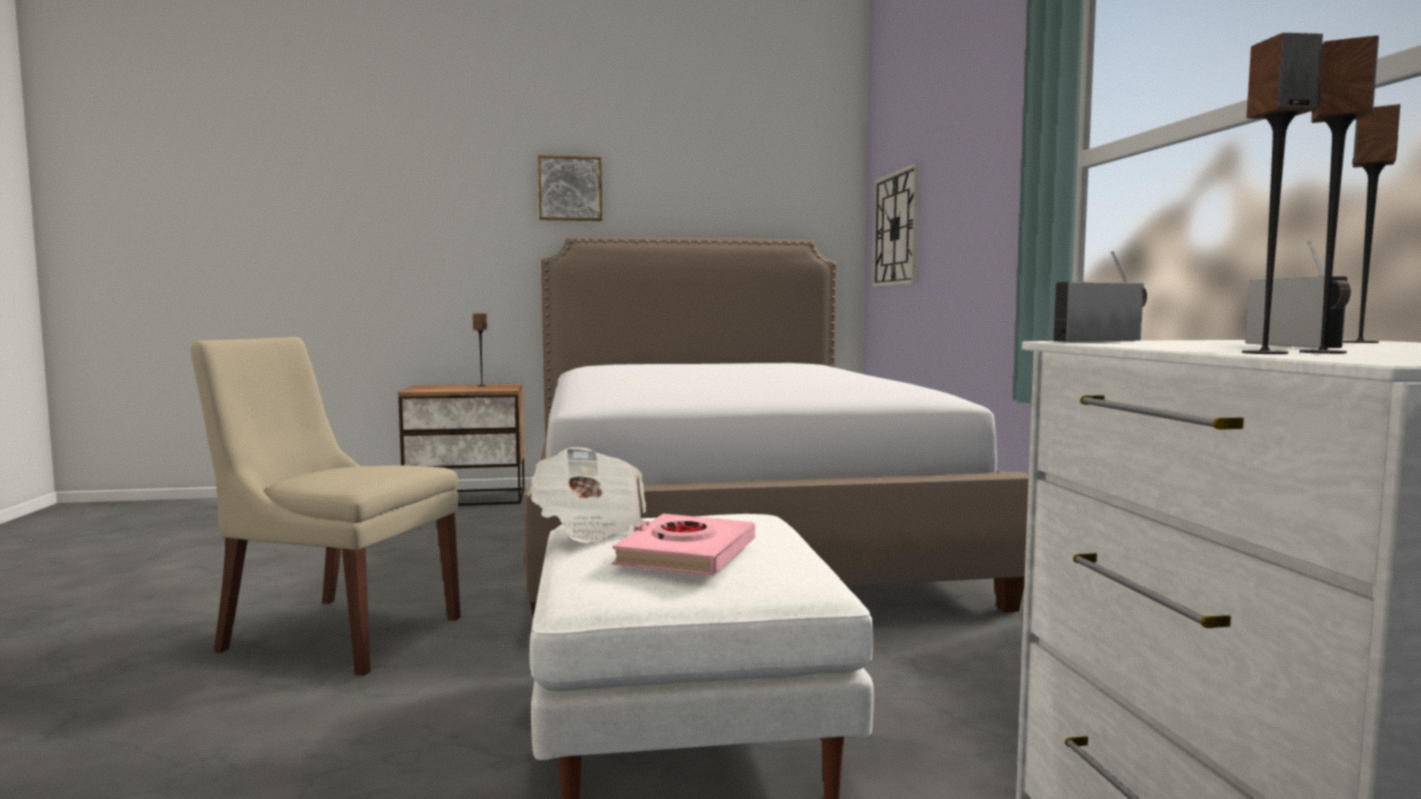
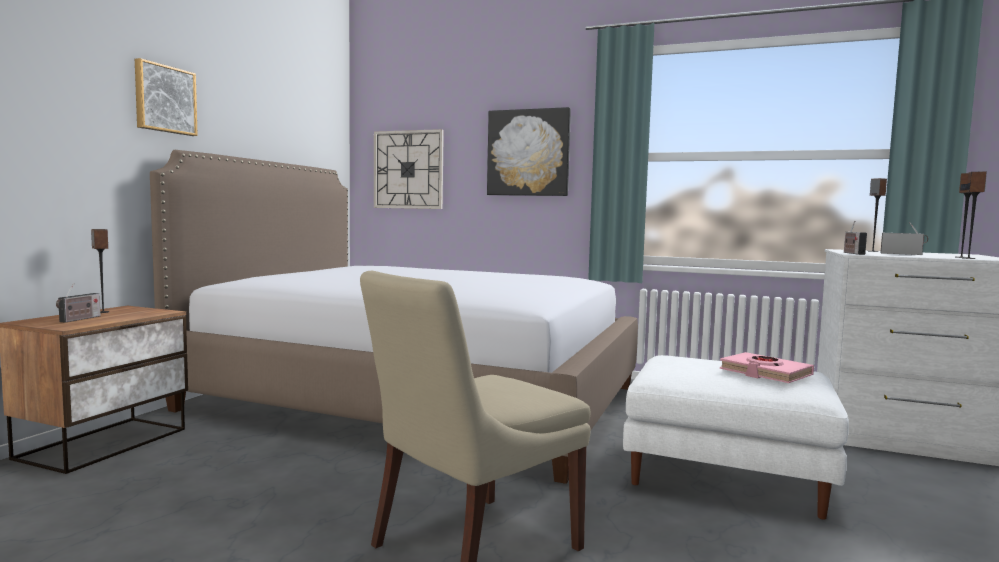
camera: 60 degrees left, 0 degrees up
newspaper [528,447,646,543] -> none
none -> radio [56,283,100,323]
none -> picture [487,107,571,196]

